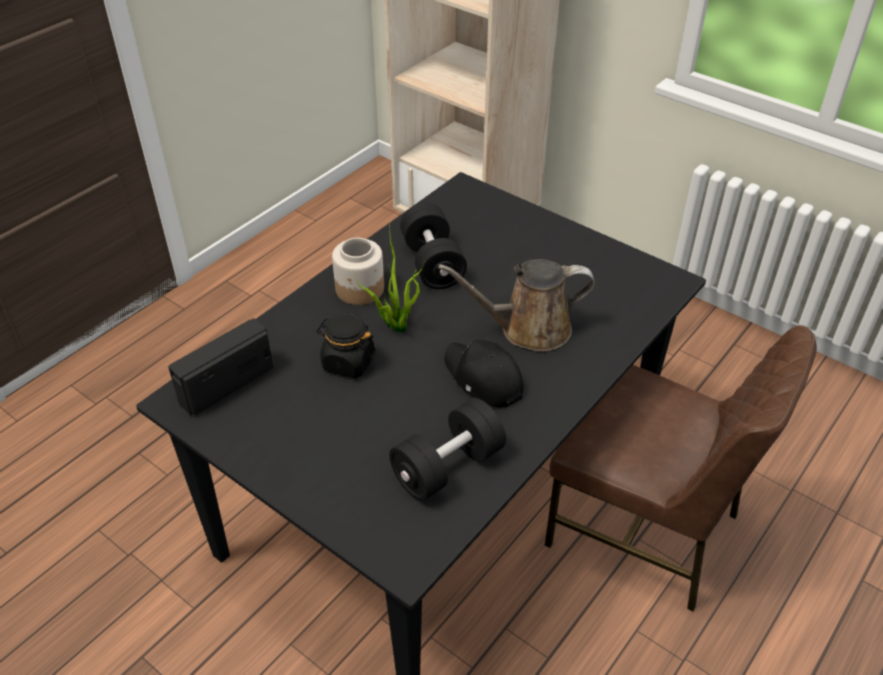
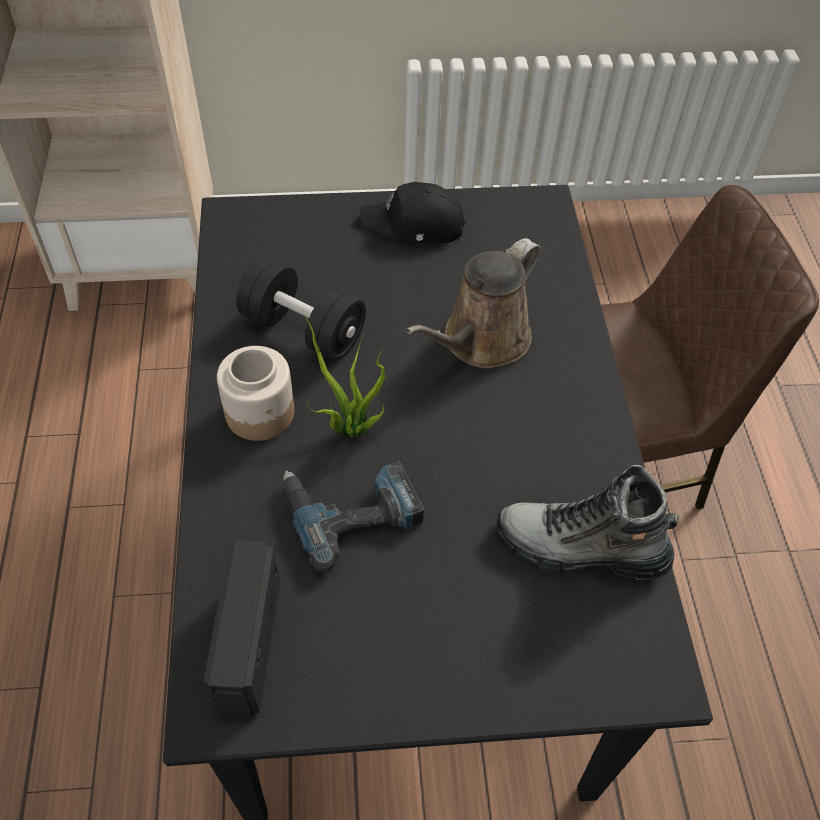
camera: 45 degrees left, 10 degrees up
black jar [316,313,376,378] -> power drill [283,461,424,572]
black dumbbell [389,398,506,501] -> boot [497,465,679,580]
black cap [445,340,524,407] -> black cap moved to [360,182,466,244]

